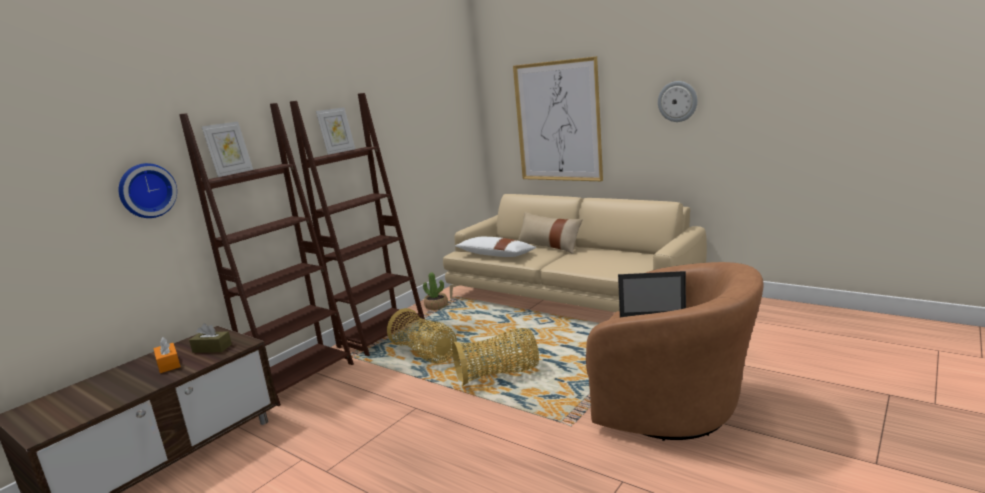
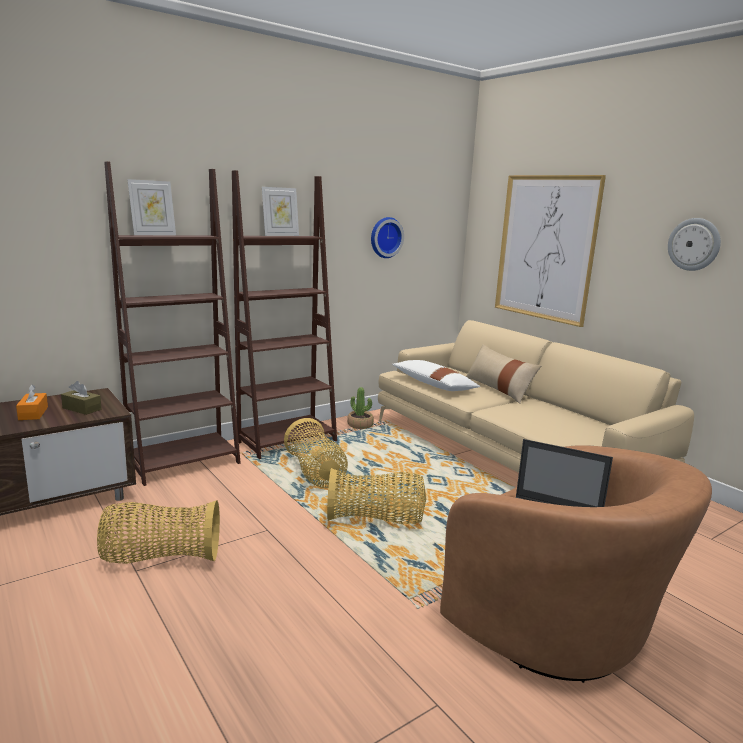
camera: 15 degrees right, 0 degrees up
wall clock [119,163,177,218] -> wall clock moved to [371,217,404,258]
none -> basket [97,500,220,564]

